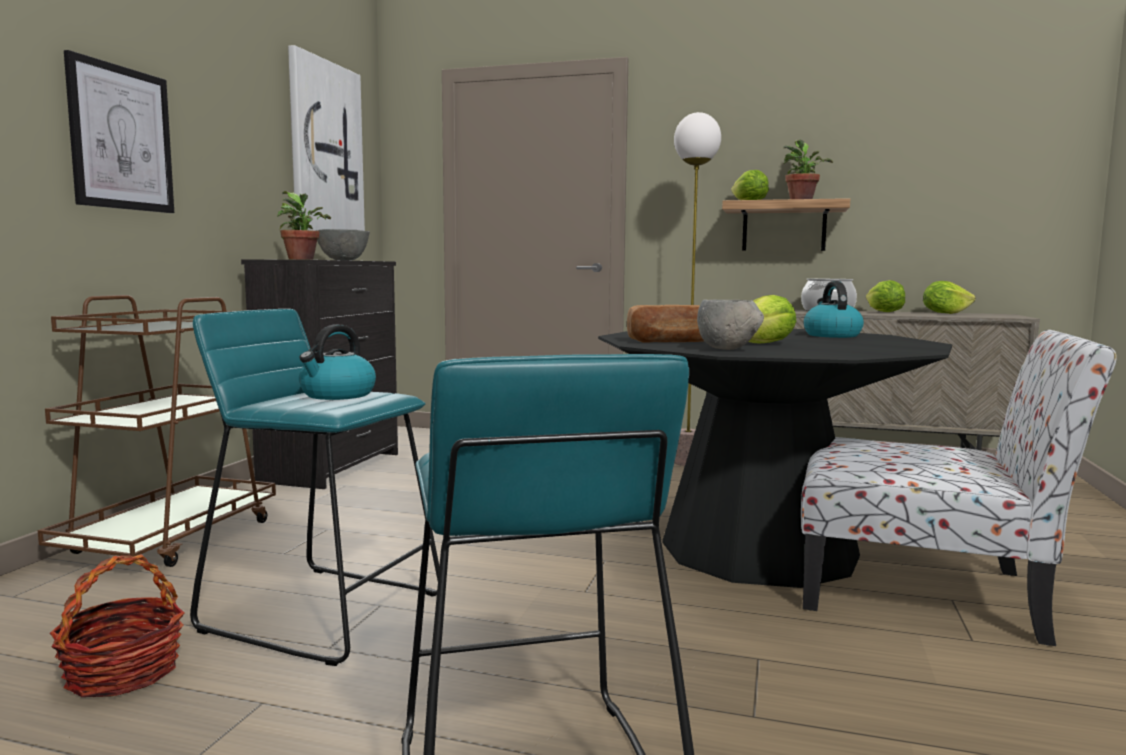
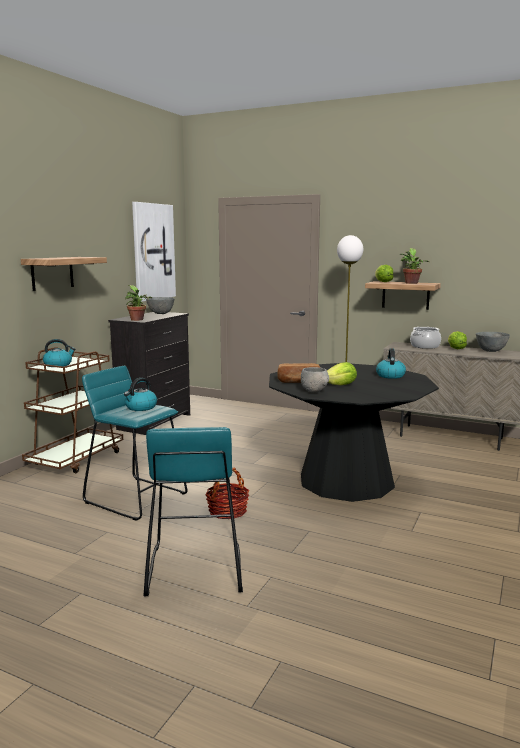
camera: 10 degrees right, 5 degrees up
basket [50,554,184,697] -> basket moved to [205,468,249,519]
picture [64,50,174,213] -> shelf [21,257,107,291]
chair [801,330,1117,646] -> none
lettuce [923,281,976,314] -> grey bowl [476,332,510,352]
none -> kettle [43,339,76,367]

